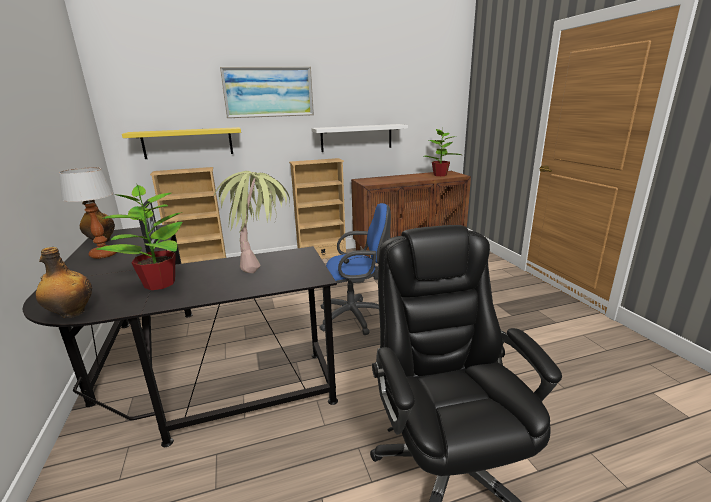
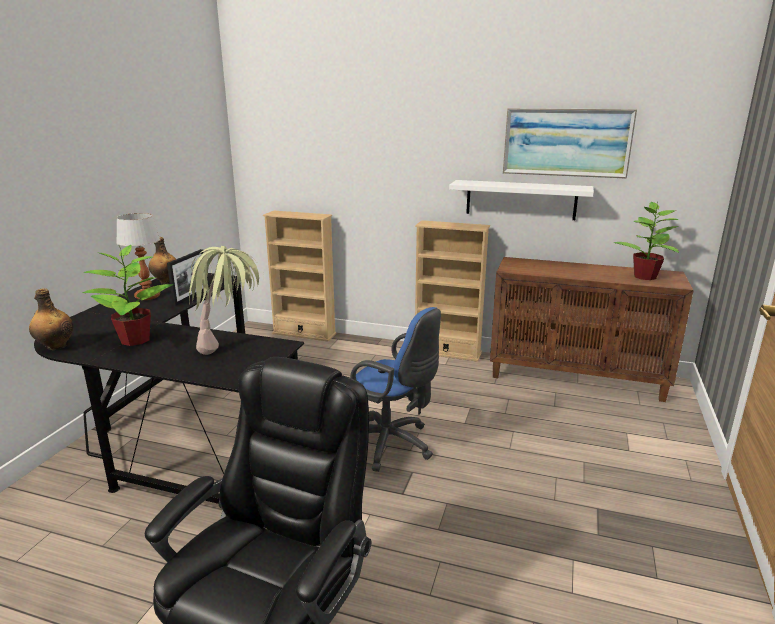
camera: 35 degrees right, 0 degrees up
yellow shelf [122,127,241,159] -> none
picture [220,67,314,118] -> picture moved to [503,108,637,179]

